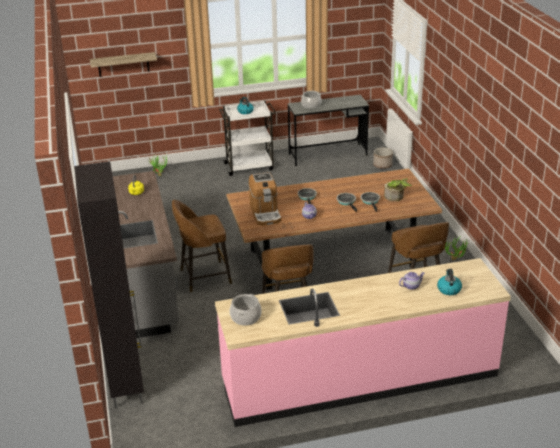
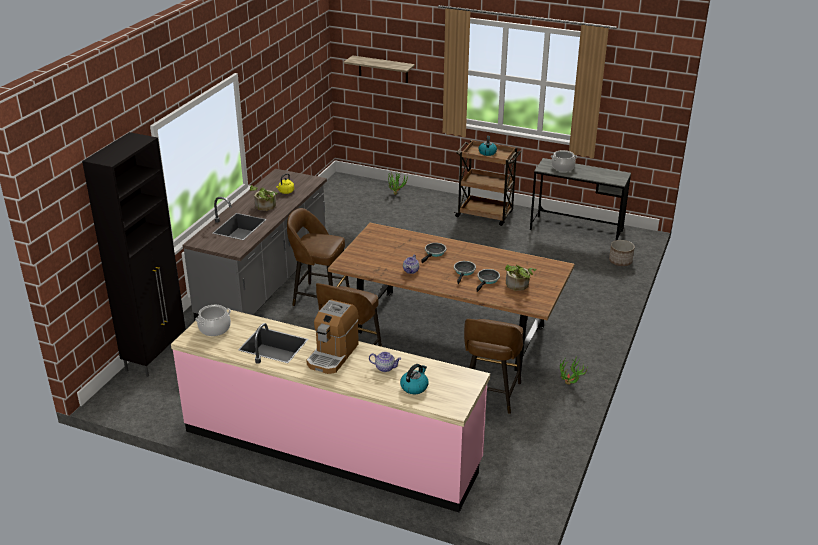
camera: 35 degrees right, 0 degrees up
white cart [219,101,276,176] -> brown cart [454,140,521,226]
coffee machine [249,172,281,226] -> coffee machine moved to [306,299,359,374]
none -> potted plant [250,185,278,211]

